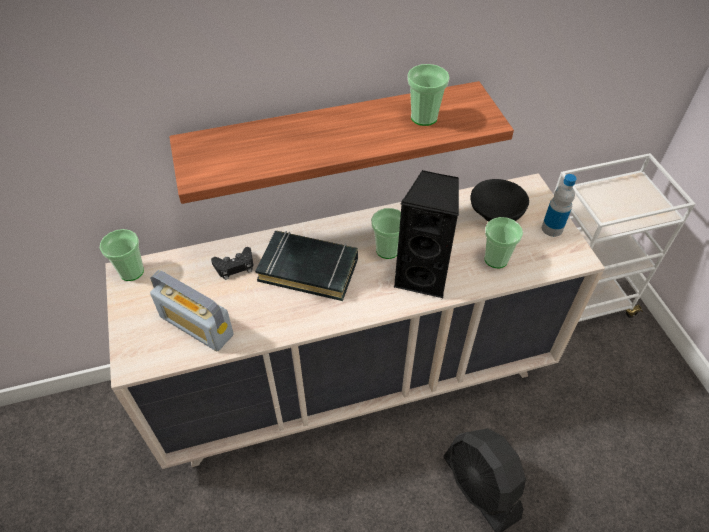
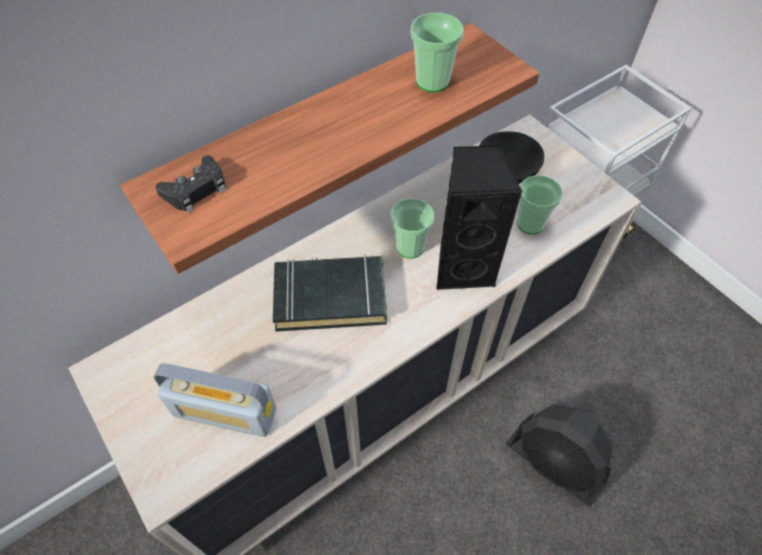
camera: 20 degrees left, 5 degrees up
cup [100,229,144,281] -> none
black game controller [211,247,253,280] -> black game controller moved to [155,155,226,213]
bottle [542,174,577,237] -> none

